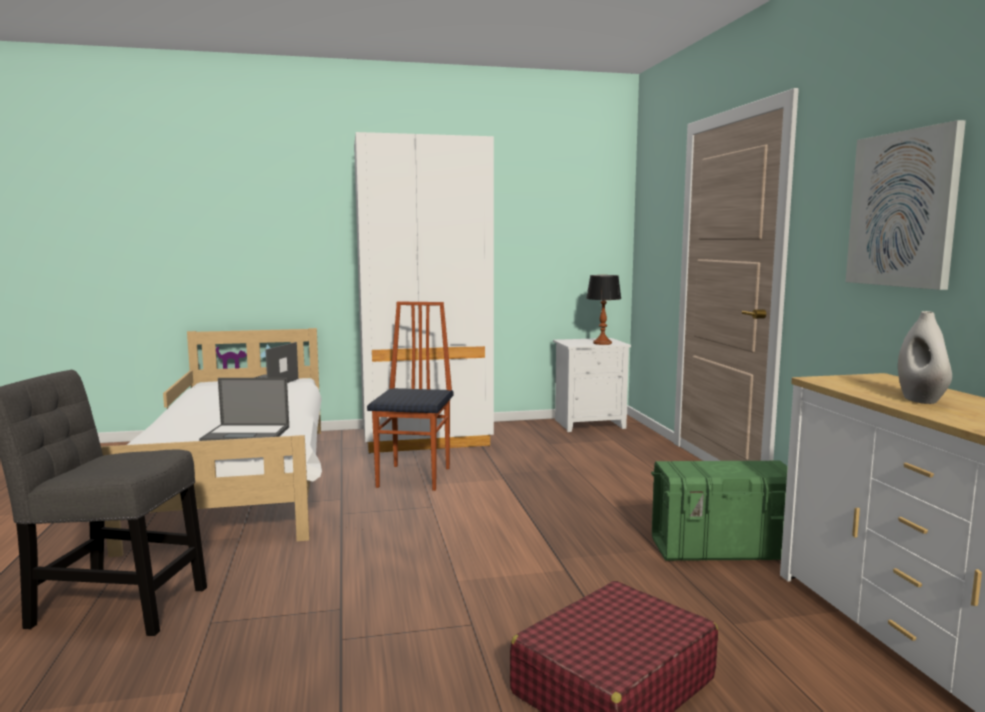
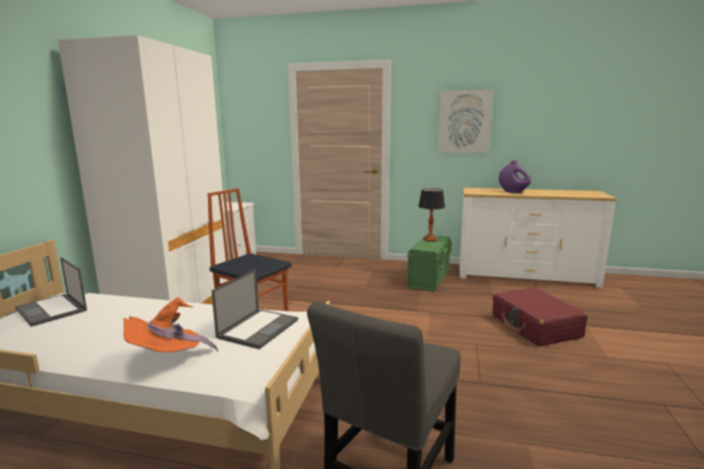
camera: 65 degrees left, 5 degrees up
table lamp [586,275,621,345] -> table lamp moved to [418,188,445,242]
white vase [898,311,952,404] -> purple vase [499,161,531,193]
none -> orange hat [123,297,218,352]

